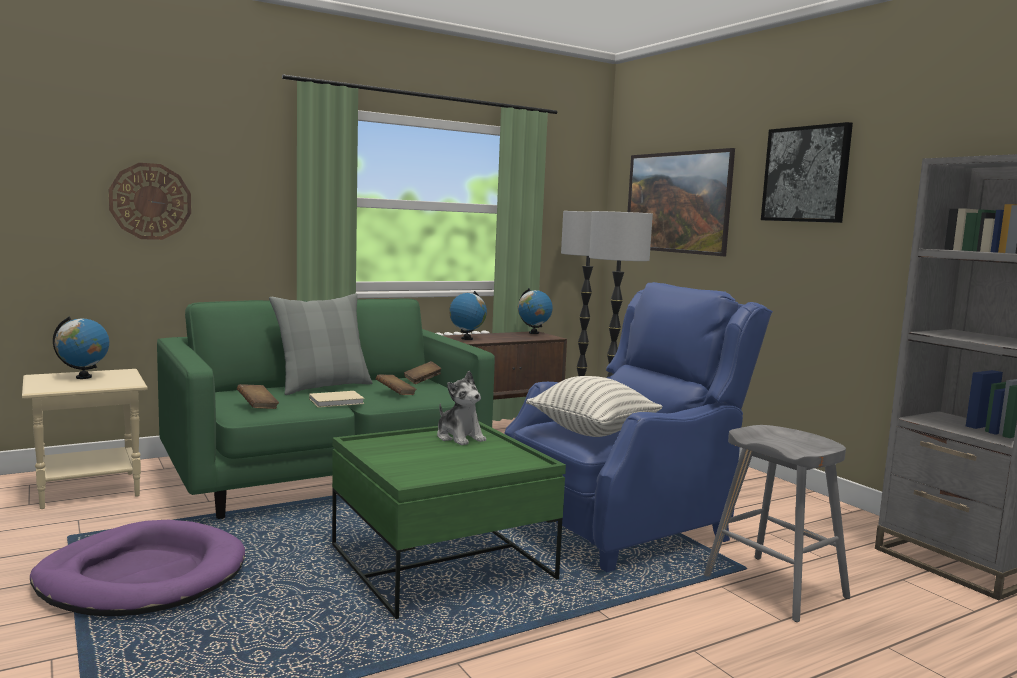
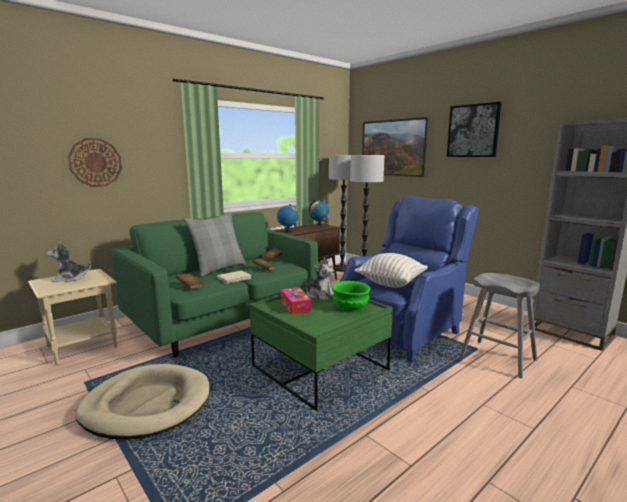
camera: 10 degrees left, 5 degrees up
purple dog bed [30,520,245,616] -> beige dog bed [75,364,209,440]
globe [53,316,109,379] -> plush toy [47,241,91,282]
none -> tissue box [281,287,311,315]
none -> green bowl [332,281,370,312]

